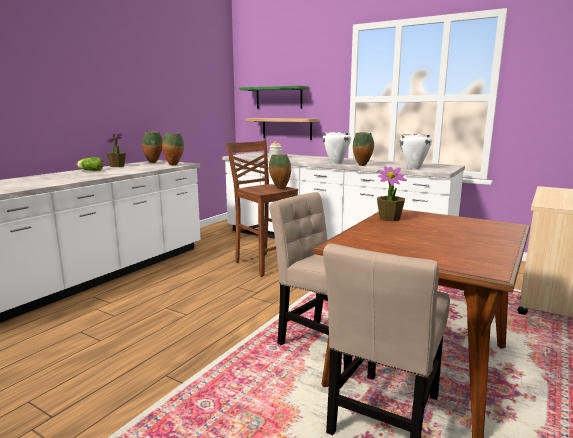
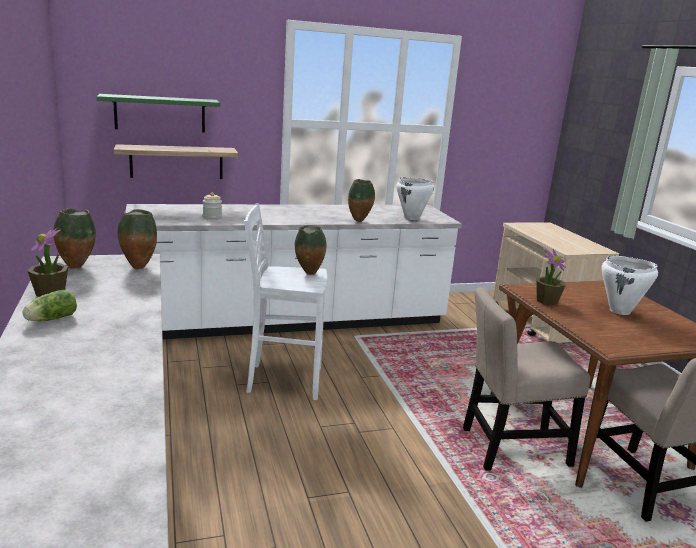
camera: 50 degrees left, 5 degrees up
brown stool [226,140,298,277] -> white stool [244,203,327,400]
white cooking pot [323,132,351,164] -> white cooking pot moved to [602,256,658,315]

